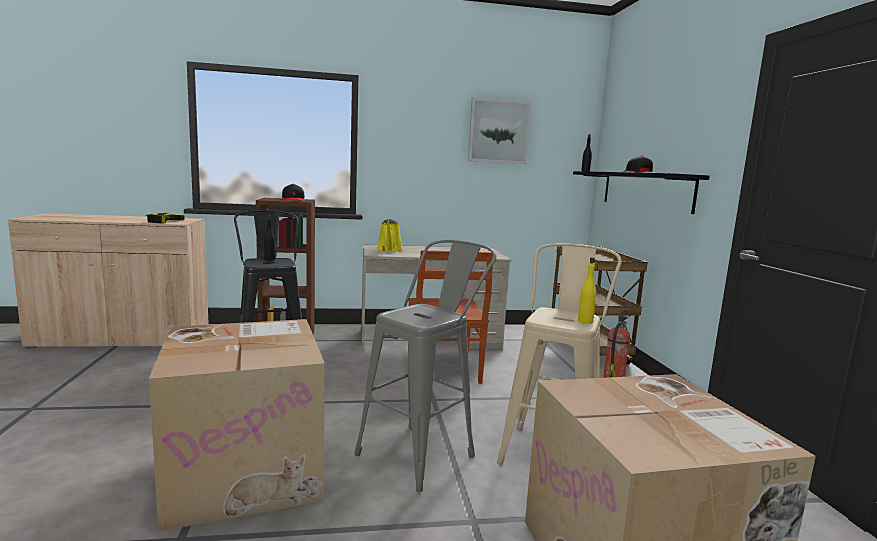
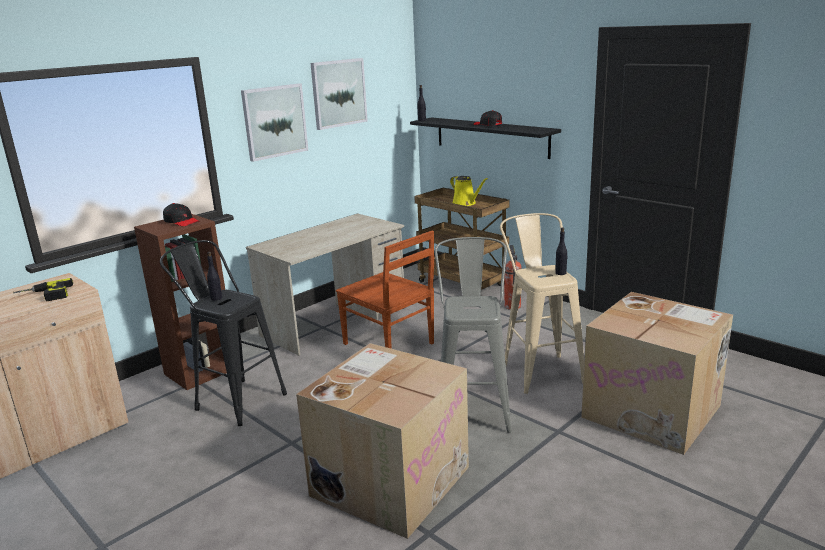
camera: 35 degrees left, 10 degrees up
yellow watering can [376,219,403,252] -> yellow watering can moved to [450,176,488,206]
yellow bottle [578,257,597,324] -> black bottle [555,228,568,275]
none -> picture [241,83,308,162]

